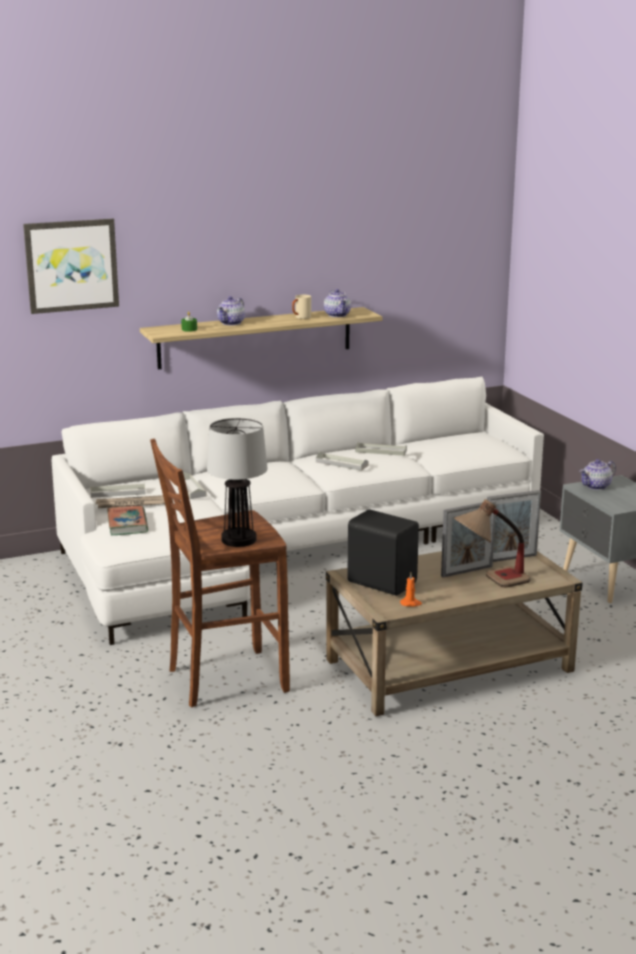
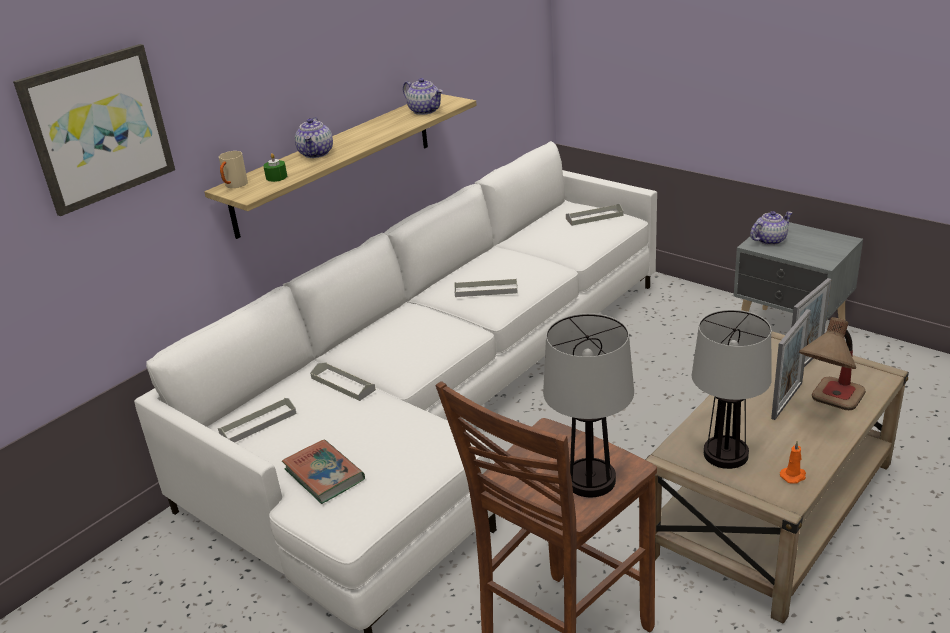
camera: 25 degrees left, 10 degrees up
newspaper [96,495,165,508] -> none
beige mug [292,295,311,319] -> beige mug moved to [219,151,248,188]
black speaker [347,509,419,595] -> table lamp [692,310,772,469]
grey tray [355,442,407,456] -> grey tray moved to [566,204,623,226]
teapot [579,459,616,490] -> teapot turned 150 degrees counterclockwise [750,211,793,245]

